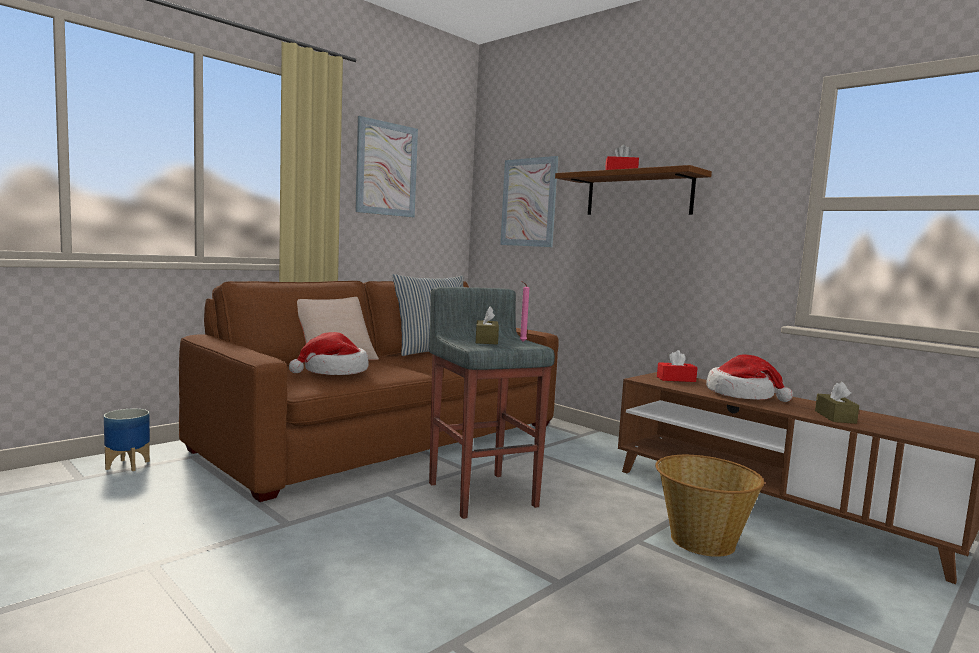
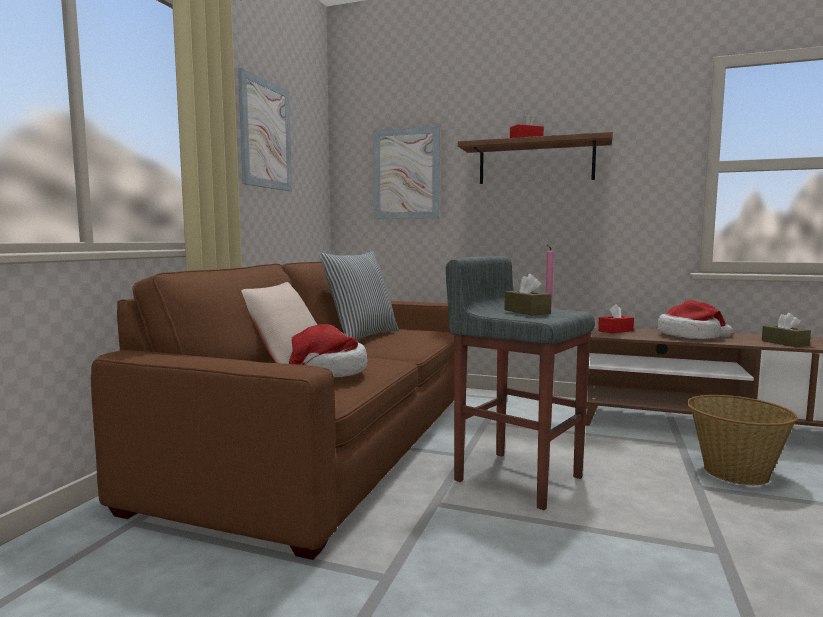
camera: 25 degrees left, 0 degrees up
planter [104,409,150,471] -> none

